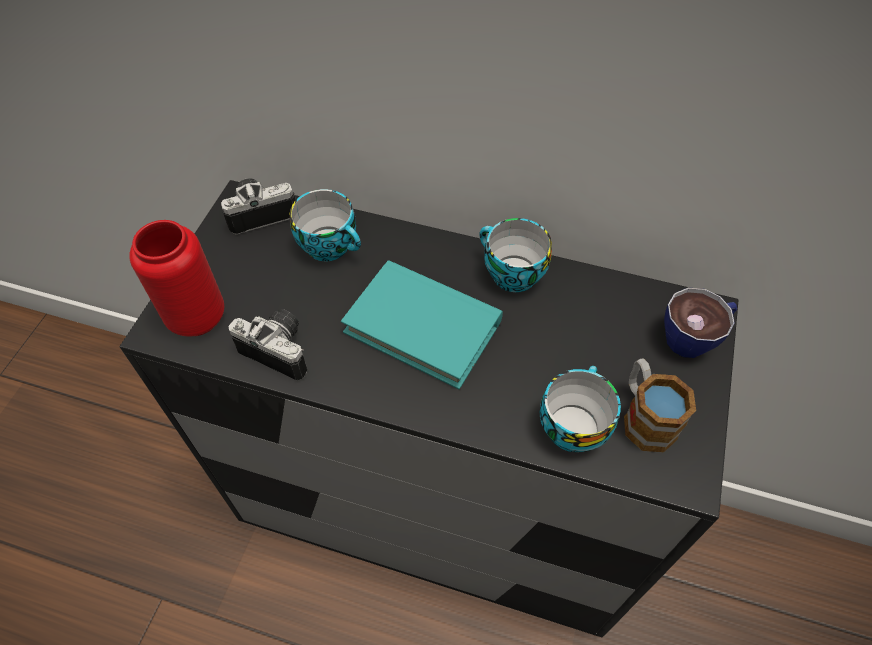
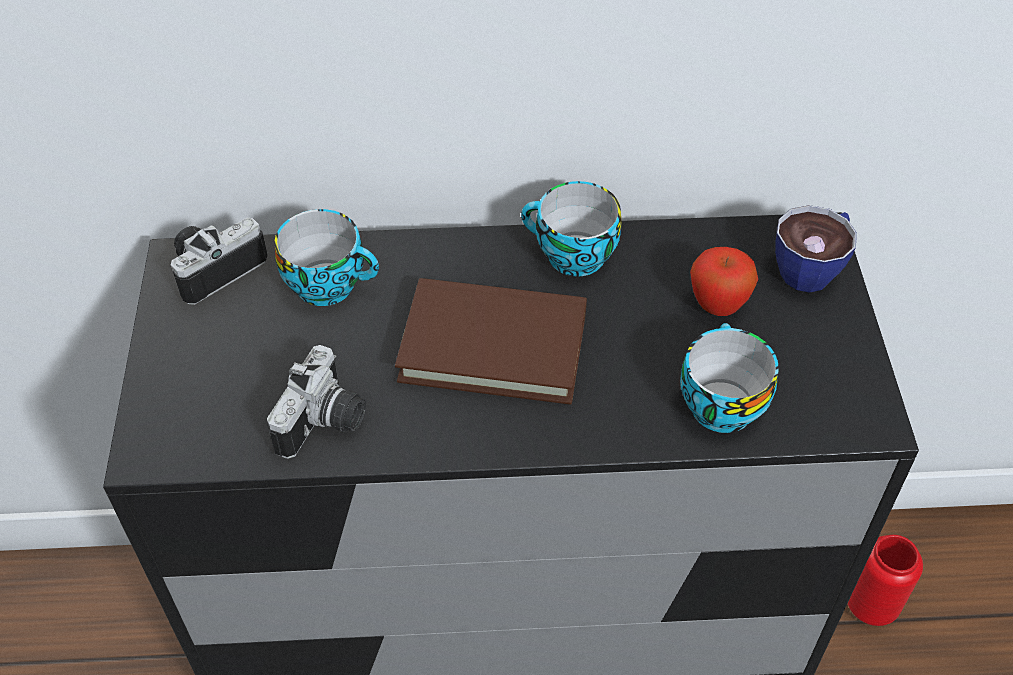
camera: 20 degrees left, 5 degrees down
red vase [130,220,224,337] -> red vase moved to [848,535,923,626]
camera [229,309,307,380] -> camera turned 105 degrees clockwise [267,345,366,459]
turquoise book [341,260,503,389] -> brown book [395,278,587,404]
mug [624,358,696,452] -> none
none -> apple [690,247,758,316]

